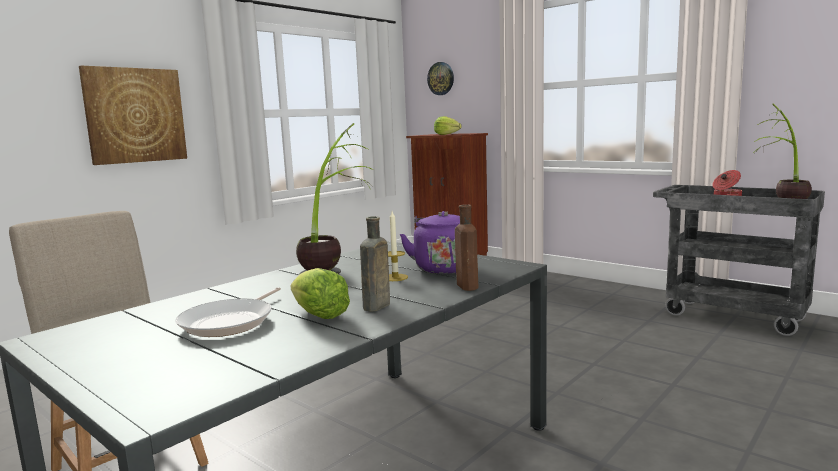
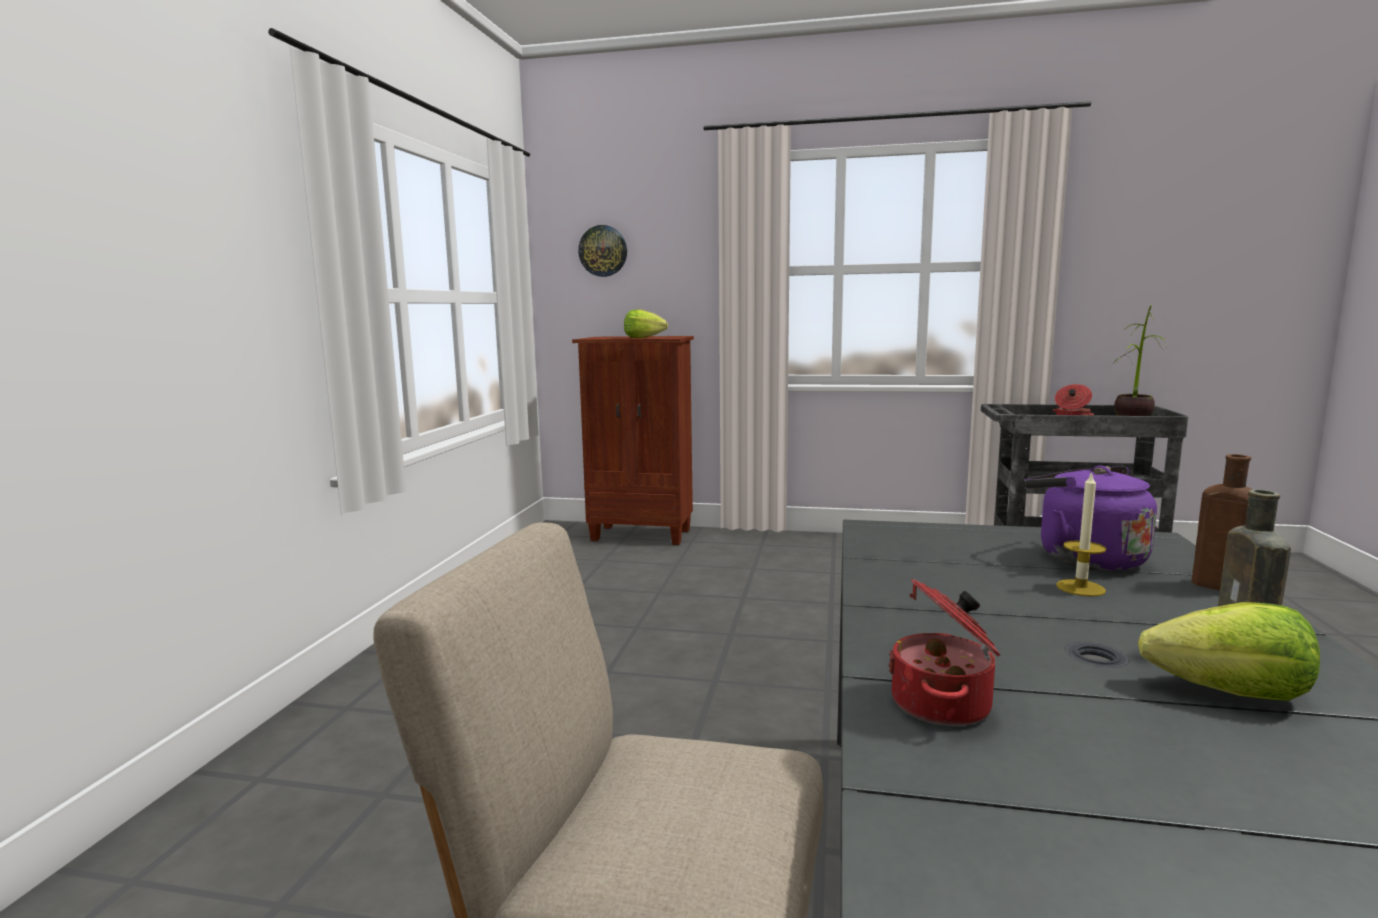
camera: 30 degrees left, 0 degrees up
picture [79,66,187,165] -> none
frying pan [175,287,281,337] -> none
potted plant [296,123,374,274] -> none
none -> cooking pot [888,579,1000,726]

